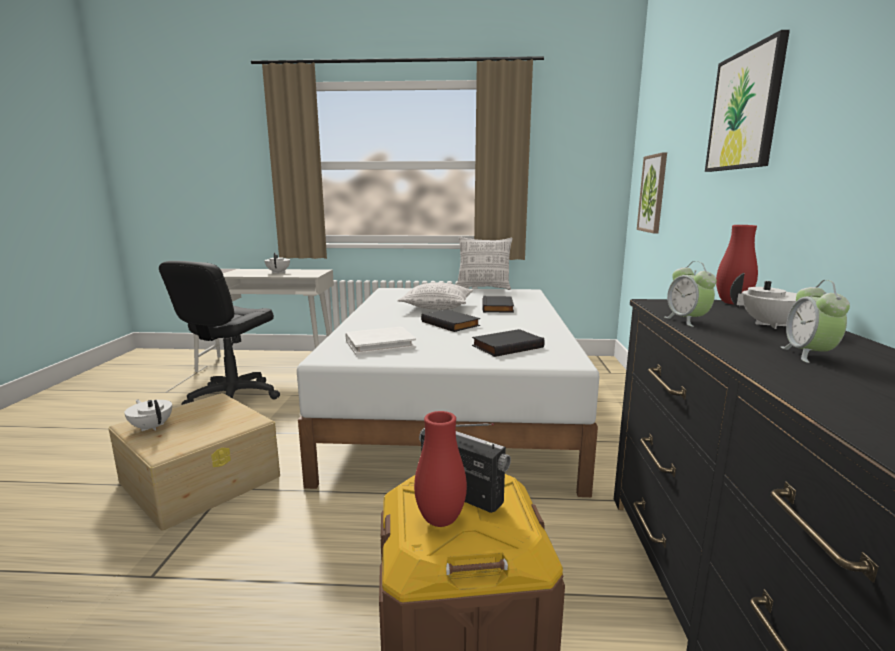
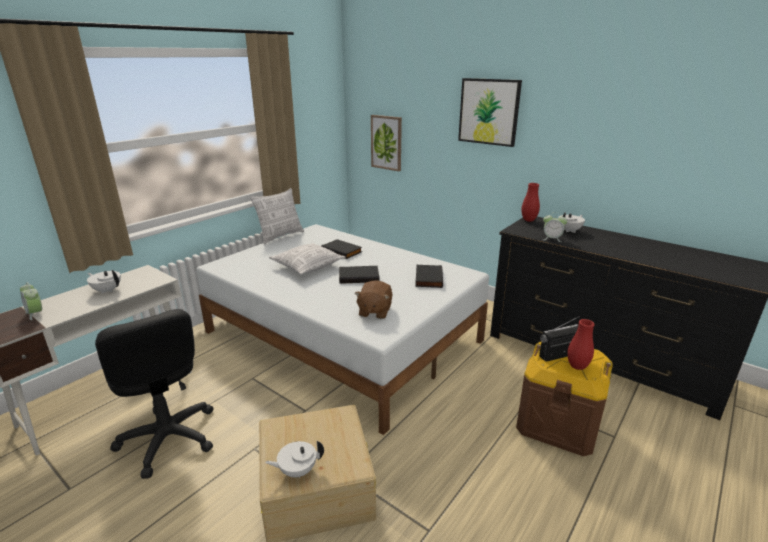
camera: 55 degrees left, 10 degrees up
white book [346,327,416,355] -> brown plush toy [354,280,393,319]
alarm clock [781,280,850,363] -> alarm clock moved to [20,282,42,320]

